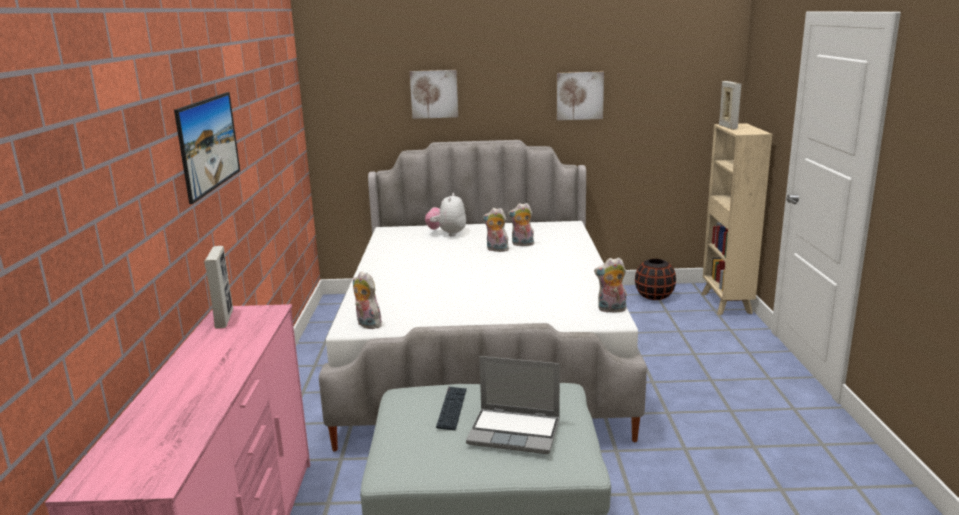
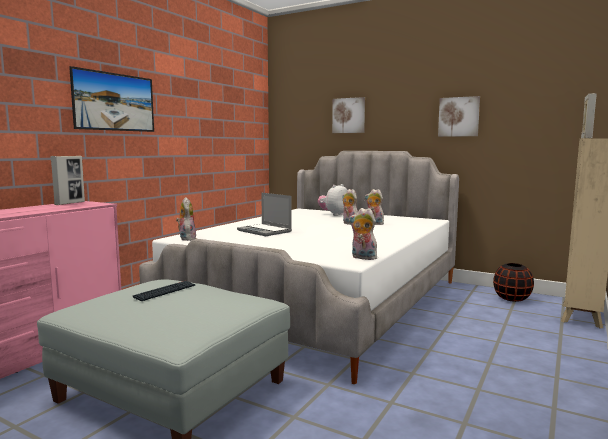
camera: 30 degrees right, 10 degrees down
laptop [466,356,560,454] -> laptop moved to [237,193,292,236]

